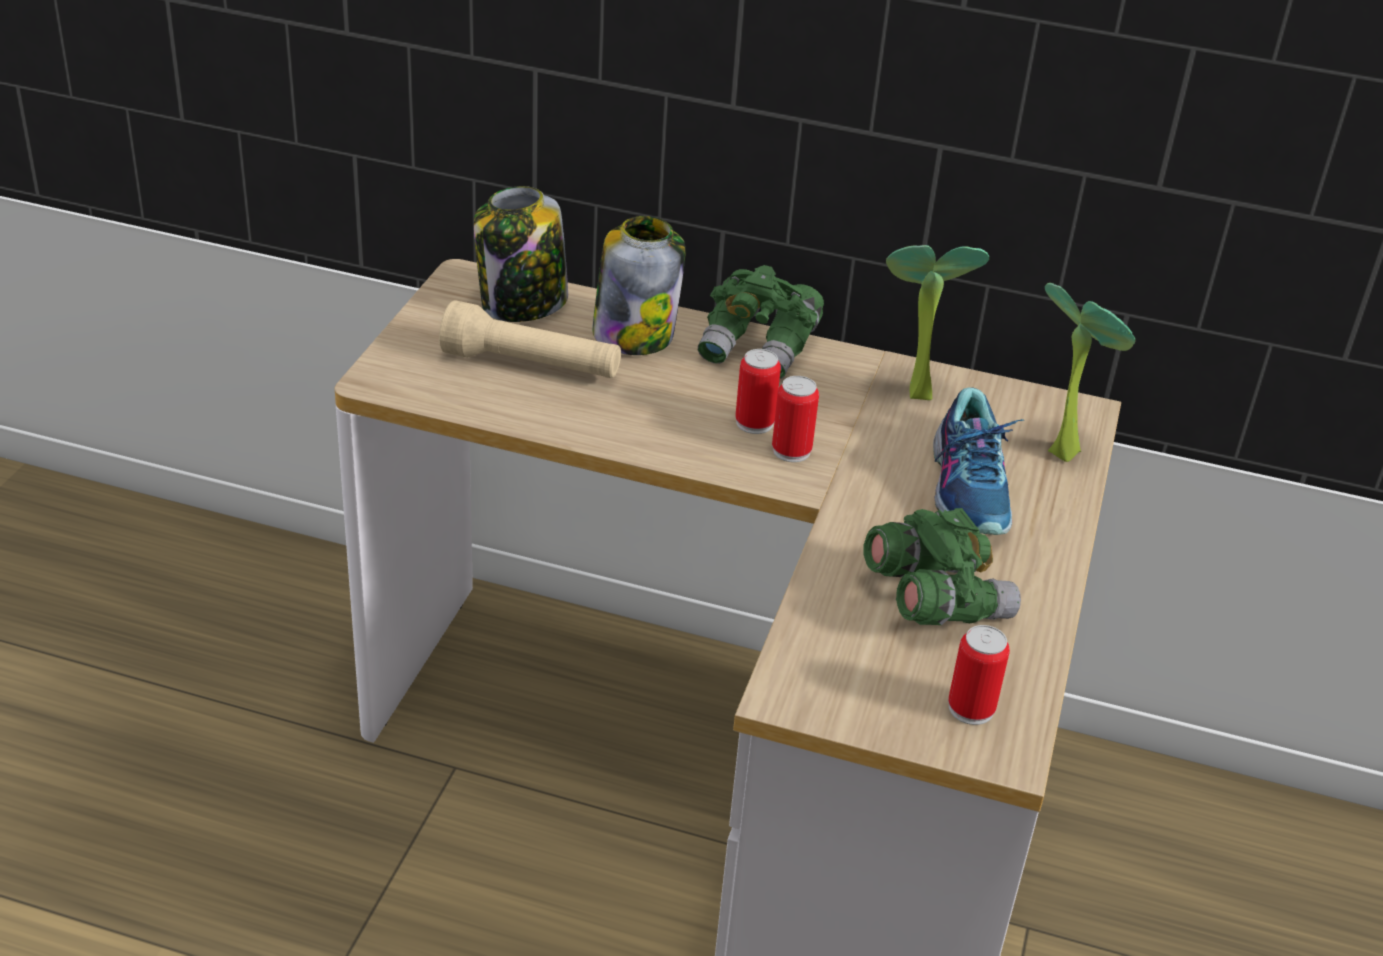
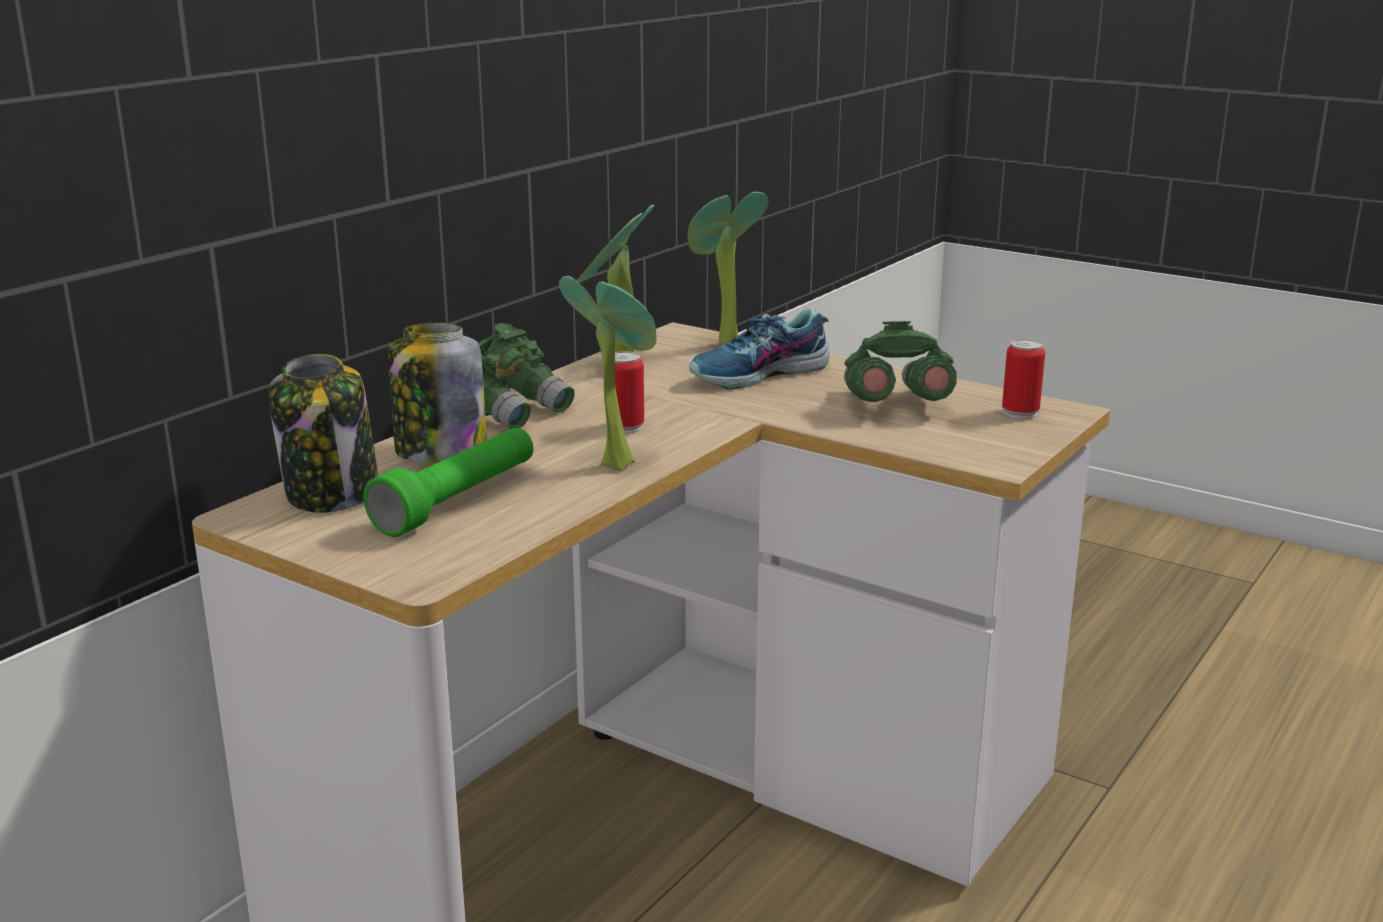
camera: 70 degrees left, 15 degrees down
beige flashlight [439,300,621,378] -> green flashlight [364,428,533,537]
can [772,376,819,462] -> none
shoe [933,387,1023,535] -> shoe turned 135 degrees clockwise [689,308,830,390]
none -> potted plant [559,276,657,471]

